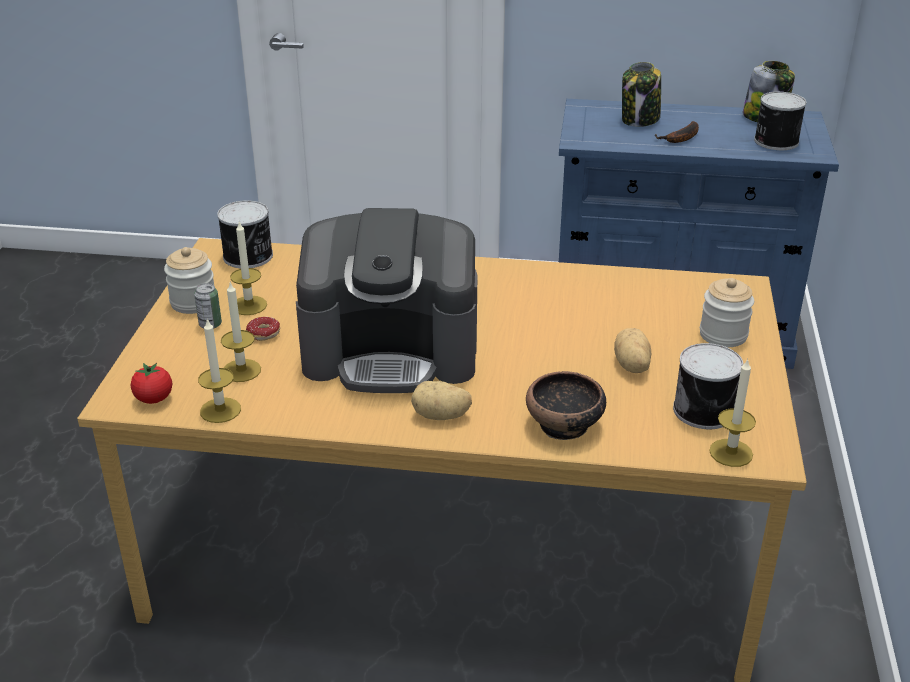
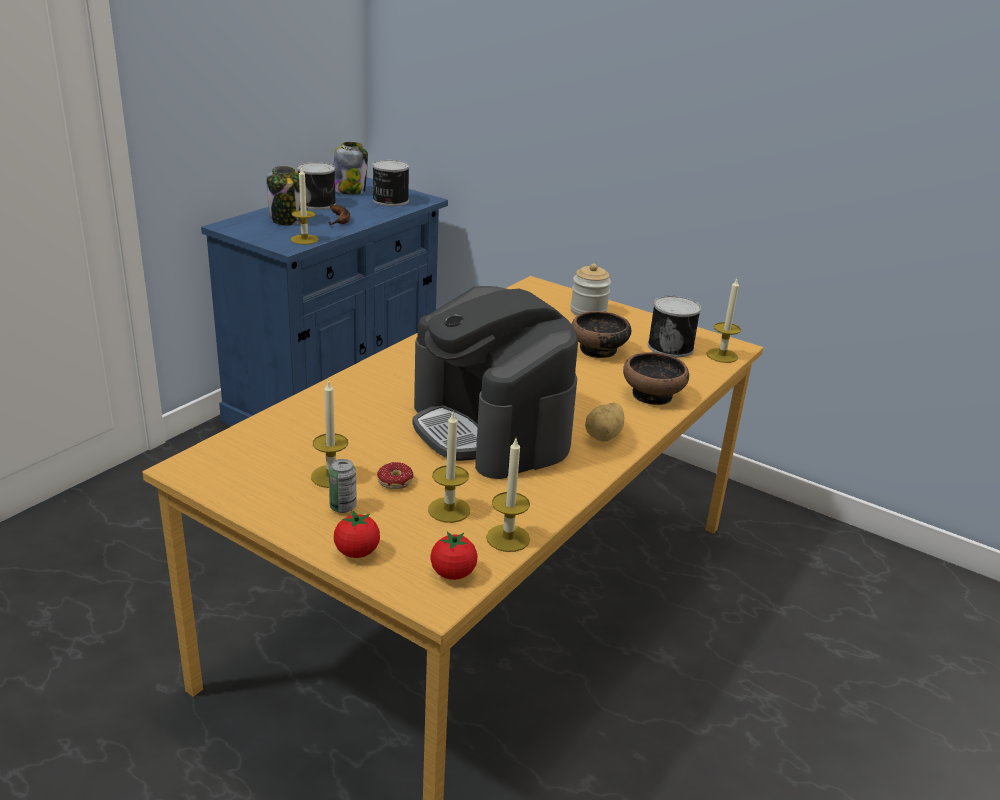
camera: 65 degrees left, 5 degrees down
jar [164,247,214,314] -> none
can [217,200,273,268] -> can moved to [297,162,336,210]
coffee machine [296,208,477,393] -> coffee machine turned 120 degrees clockwise [413,286,578,479]
potato [614,328,651,373] -> bowl [572,311,631,358]
none -> candle [291,168,318,244]
none -> tomato [334,510,380,558]

